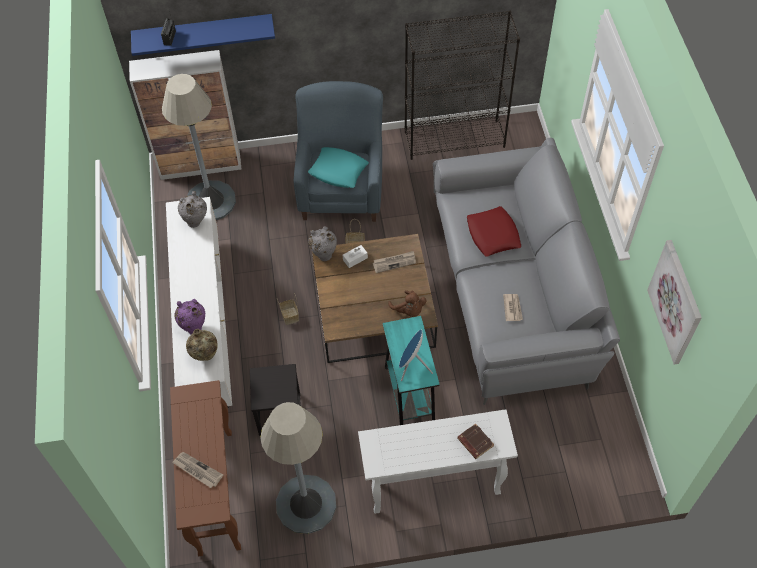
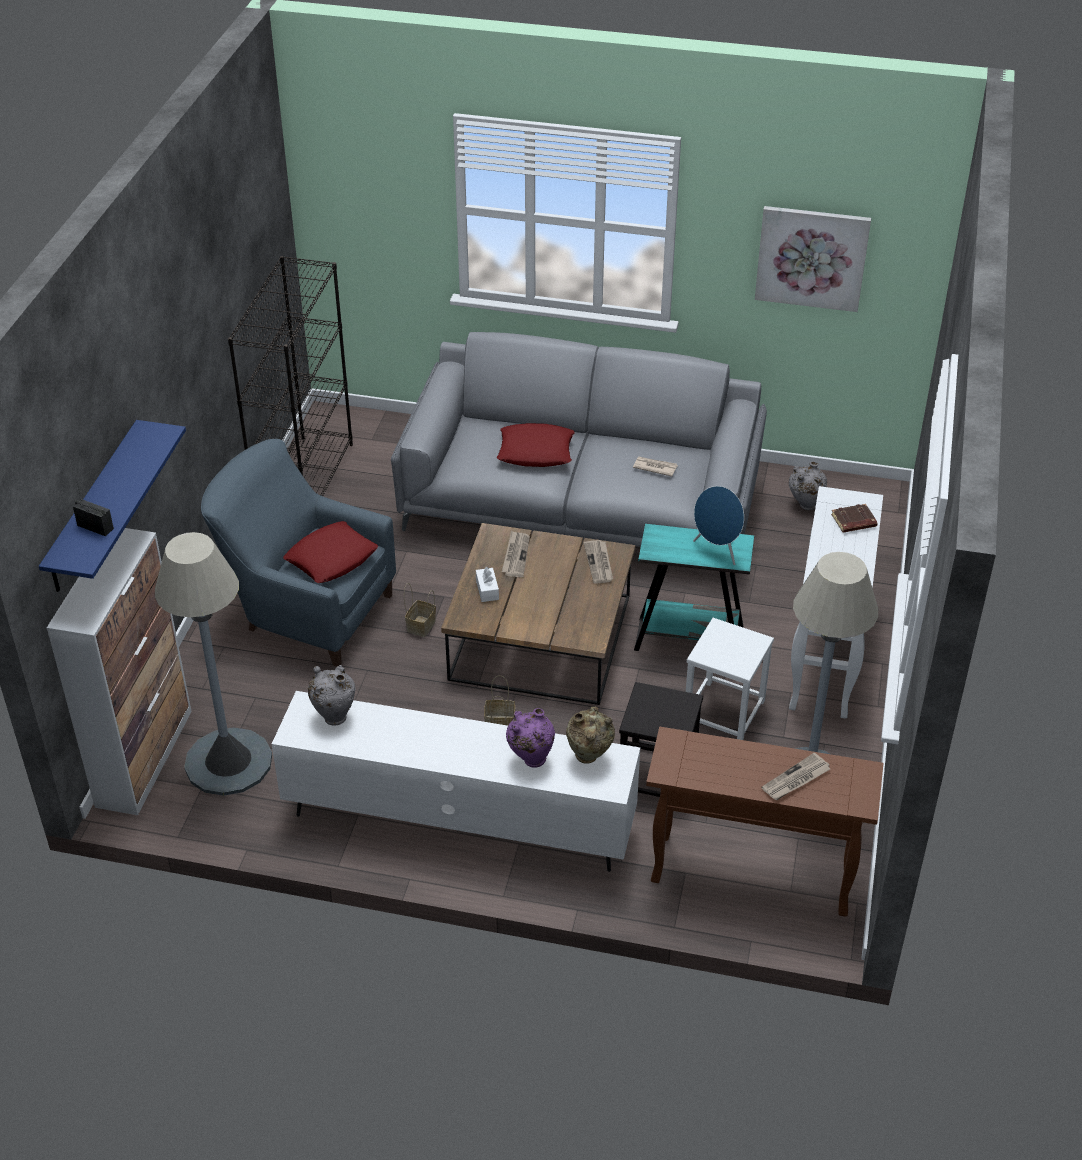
camera: 70 degrees left, 15 degrees down
turquoise pillow [308,147,369,188] -> red pillow [283,521,378,583]
grey vase [308,226,337,261] -> grey vase moved to [789,461,827,510]
brown plush toy [388,290,426,317] -> newspaper [584,540,613,584]
none -> white stool [686,618,774,740]

